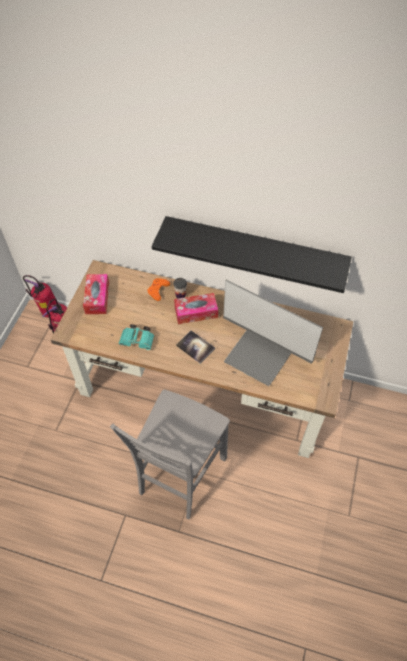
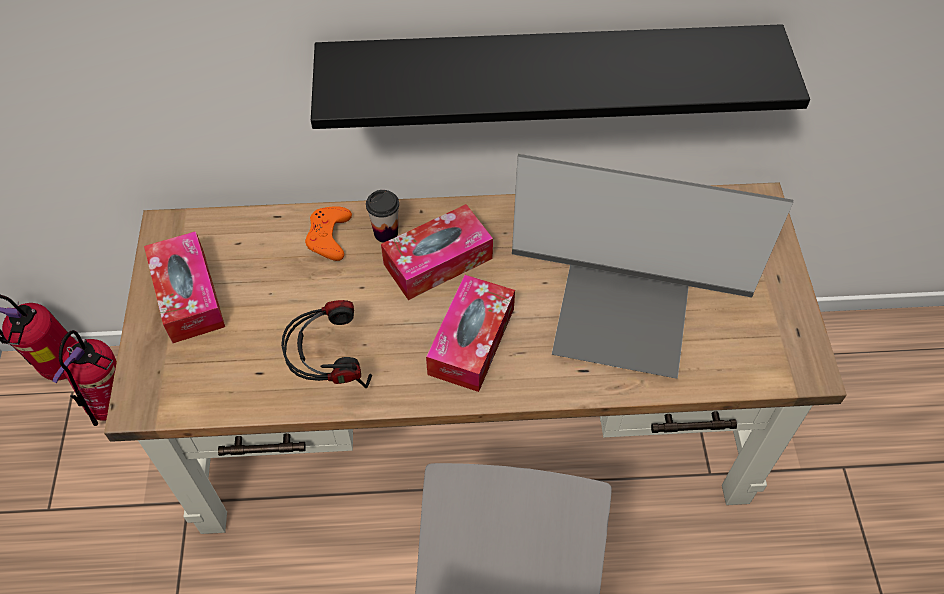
camera: 20 degrees left, 0 degrees up
turquoise binoculars [119,324,154,350] -> headphones [281,300,372,388]
book [176,330,215,364] -> tissue box [426,275,515,392]

